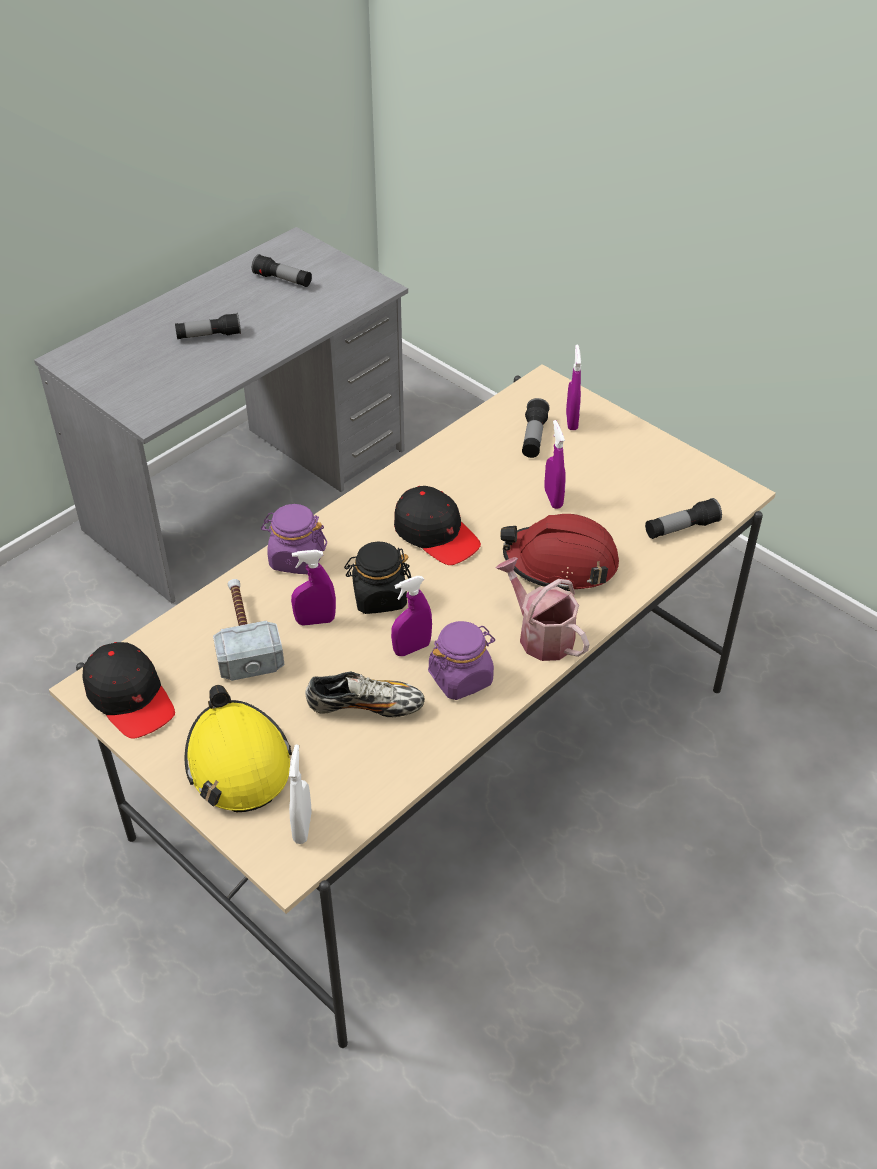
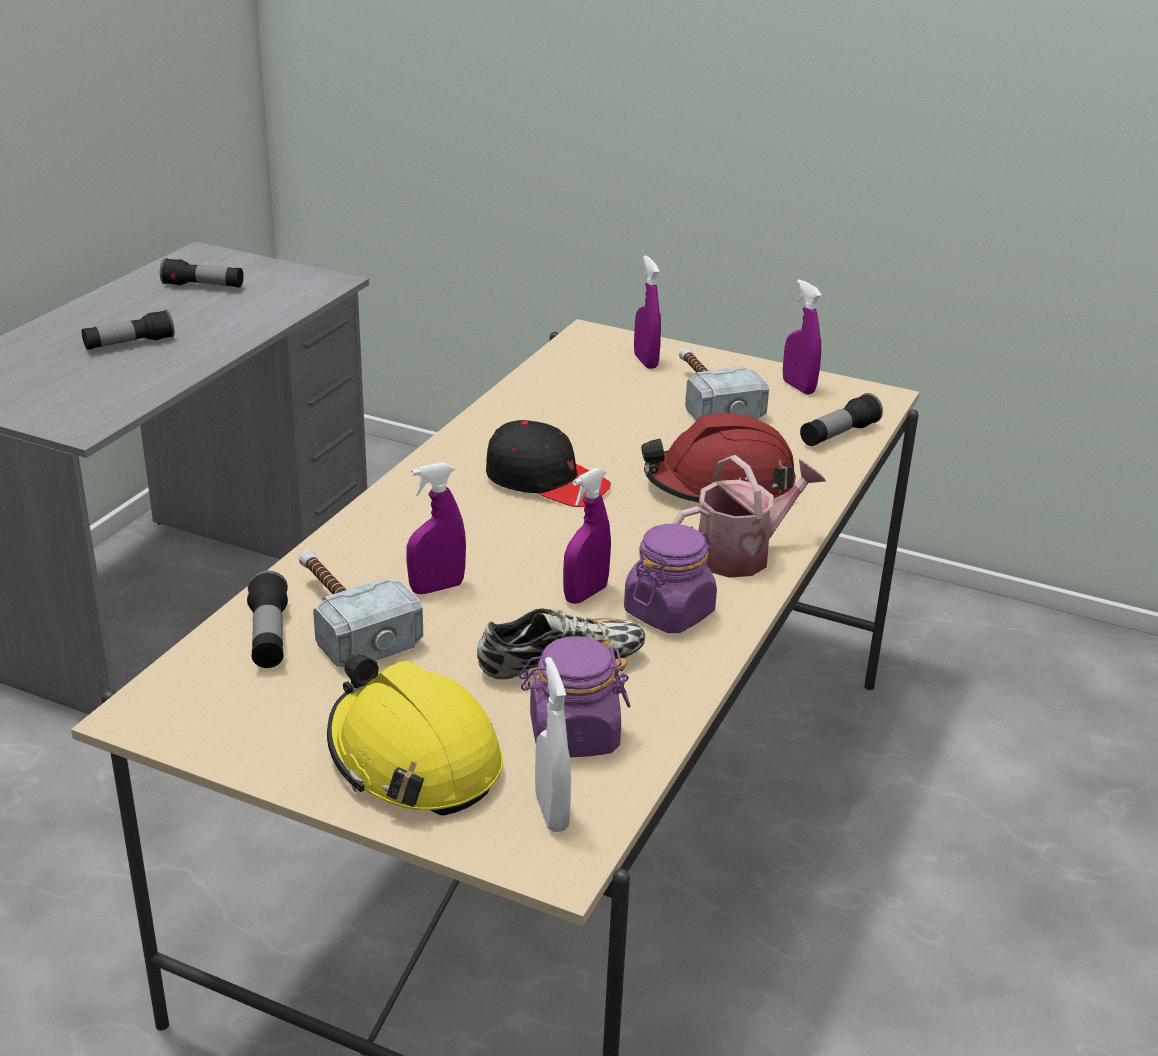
camera: 20 degrees left, 15 degrees down
black cap [82,642,175,739] -> none
purple jar [261,504,327,574] -> purple jar moved to [519,636,630,757]
black jar [344,541,411,614] -> none
watering can [495,557,590,661] -> watering can turned 120 degrees clockwise [672,455,826,578]
flashlight [522,398,550,458] -> flashlight moved to [247,571,288,668]
purple spray bottle [545,420,566,509] -> purple spray bottle moved to [783,279,822,395]
none -> hammer [679,347,769,421]

